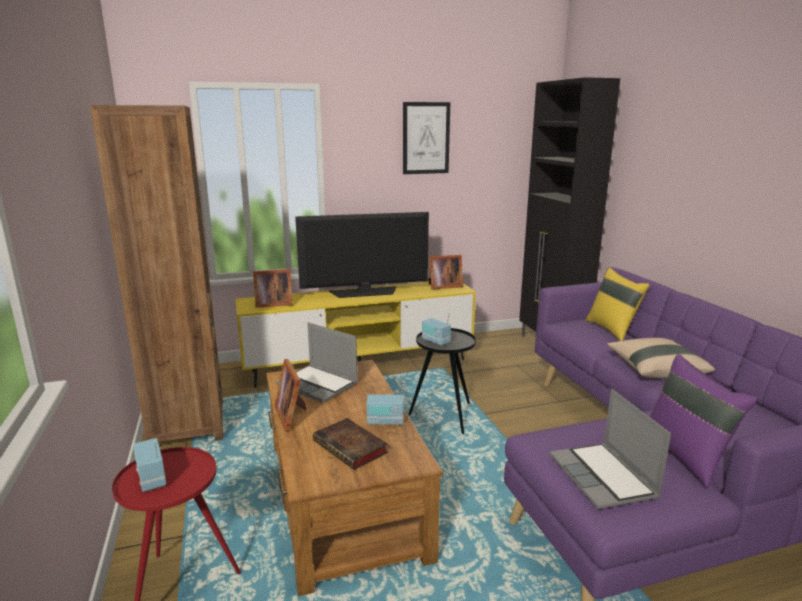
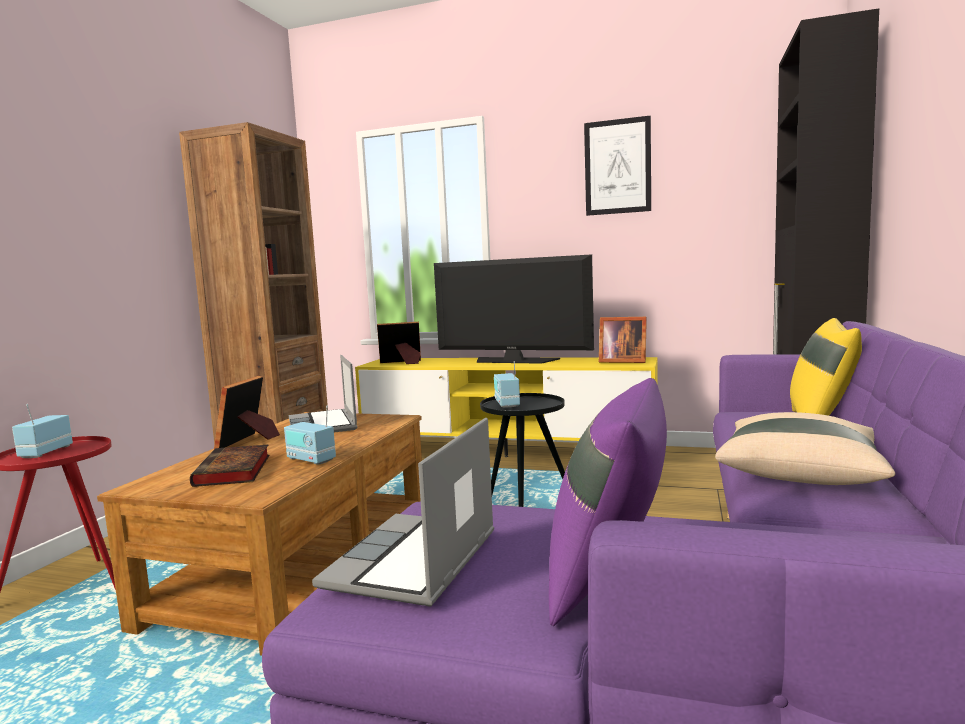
camera: 35 degrees right, 10 degrees down
picture frame [253,269,292,308] -> picture frame turned 150 degrees clockwise [377,322,421,364]

